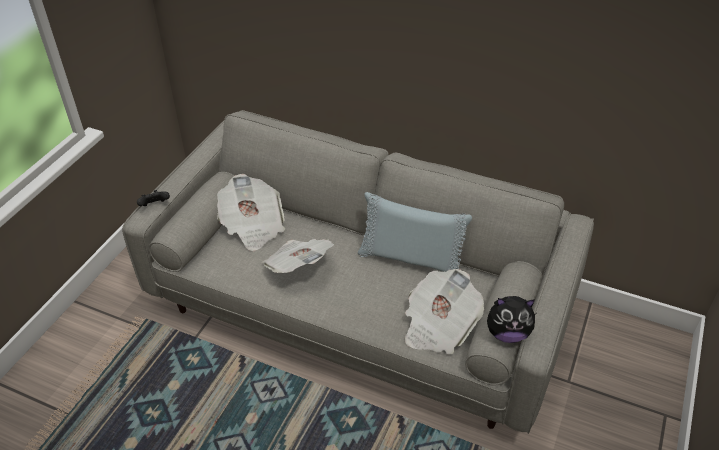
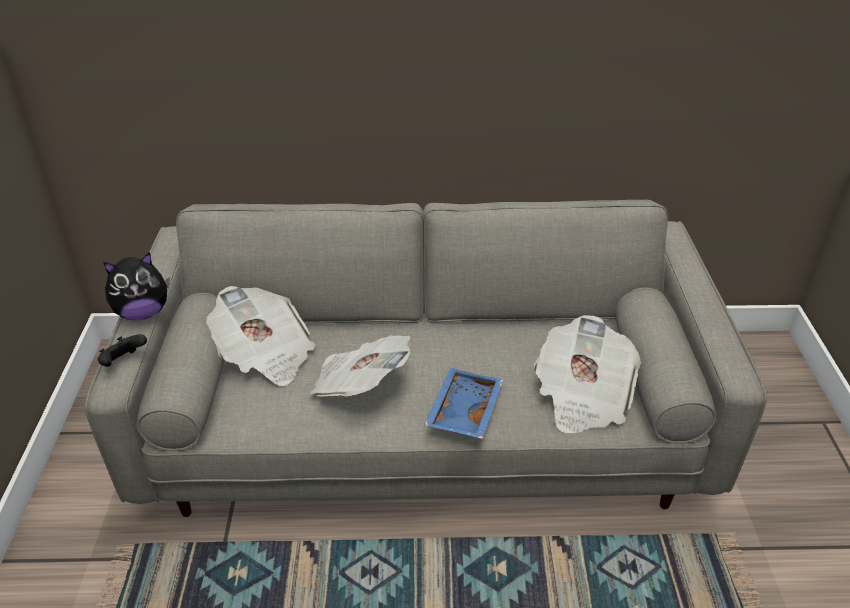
camera: 25 degrees left, 5 degrees down
blue pillow [358,192,472,272] -> none
plush toy [487,296,536,343] -> plush toy moved to [103,252,170,320]
none -> blue tray [424,368,503,439]

